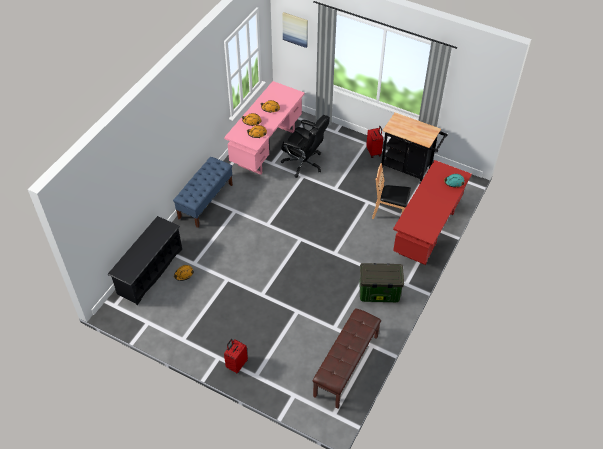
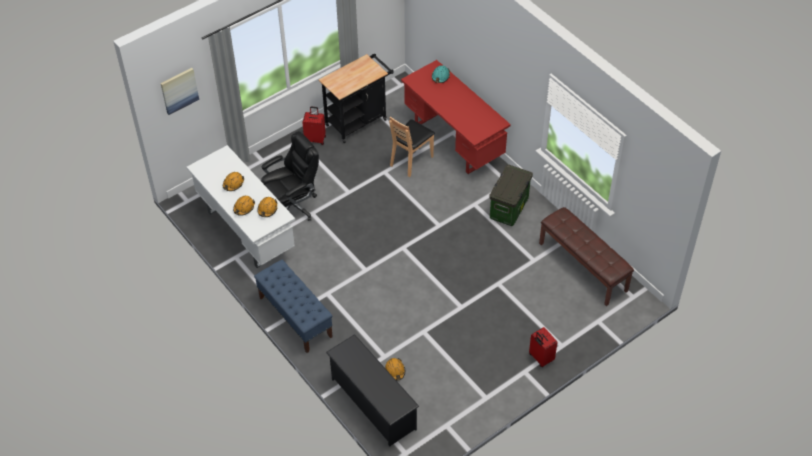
camera: 65 degrees left, 0 degrees up
pink desk [224,81,305,175] -> white desk [187,145,295,268]

